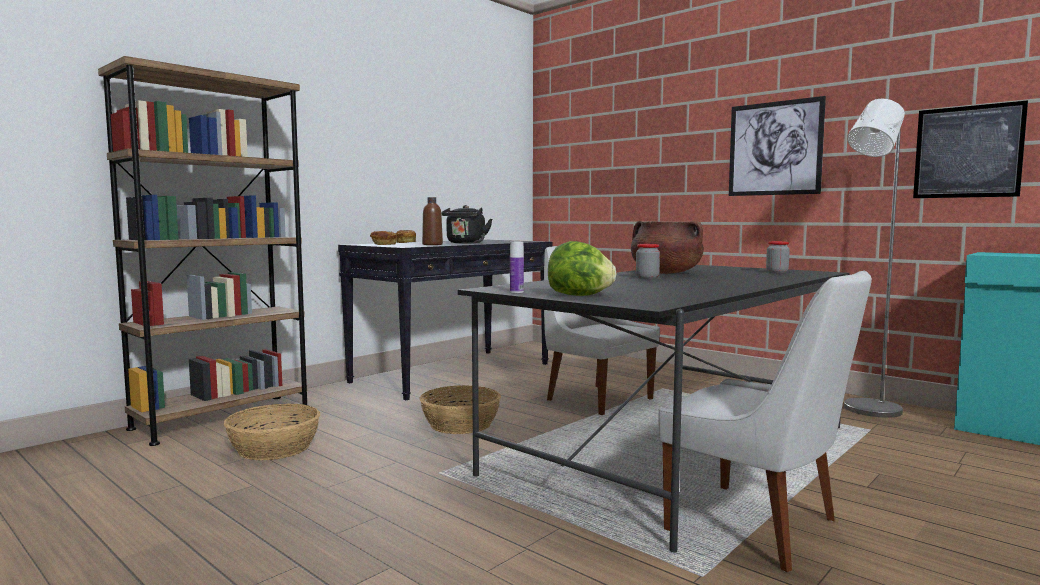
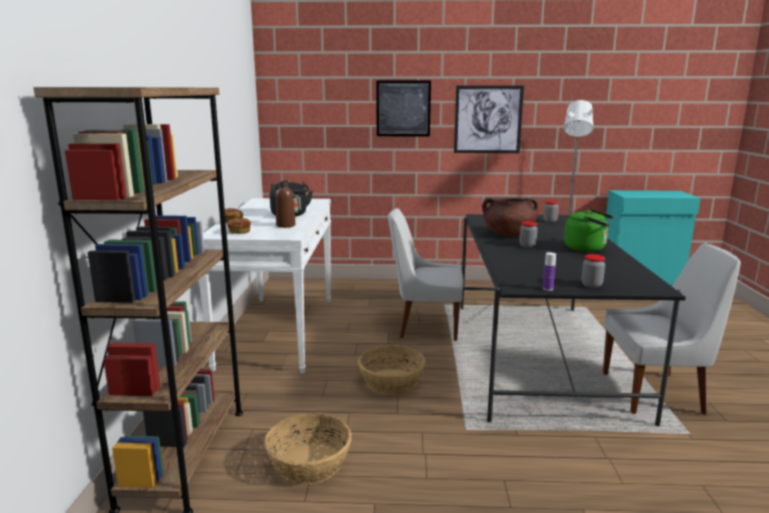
camera: 40 degrees left, 10 degrees up
black console table [338,240,553,400] -> white console table [199,198,331,373]
lettuce [548,241,617,296] -> jar [581,254,605,288]
picture [913,100,1028,198] -> picture moved to [376,81,431,137]
none -> green kettle [564,209,614,252]

